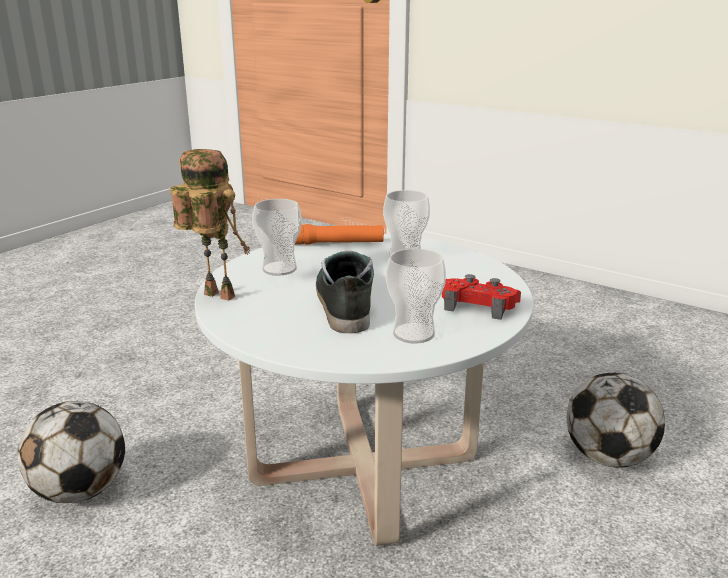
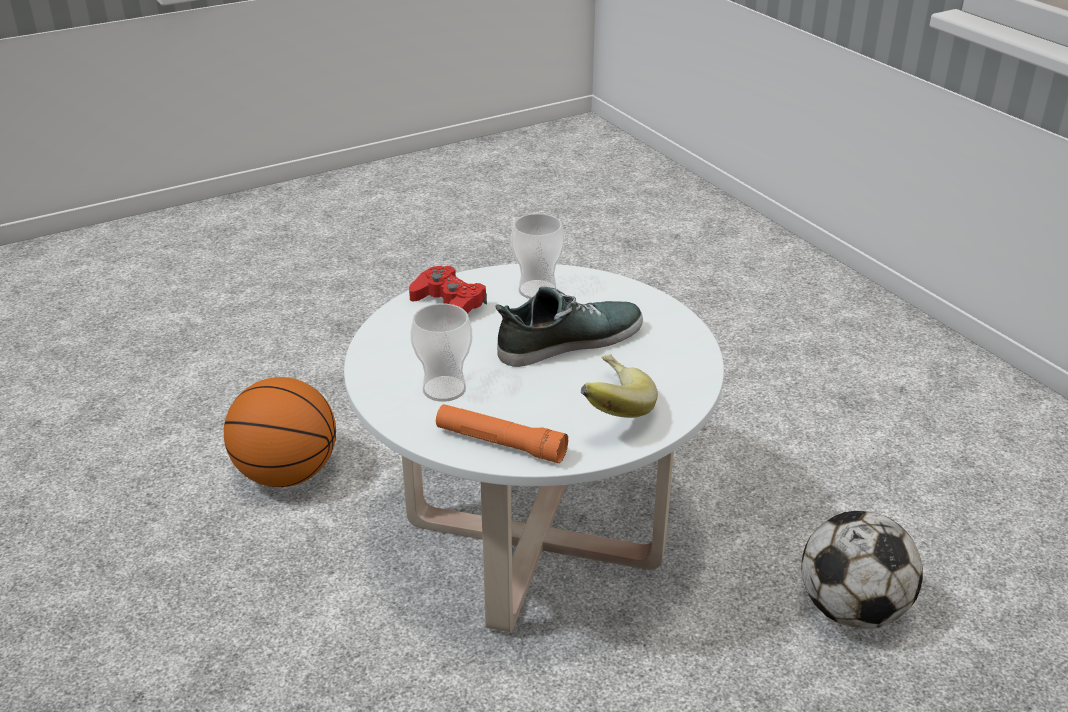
camera: 155 degrees left, 10 degrees up
toy robot [170,149,250,301] -> none
cup [252,199,302,276] -> banana [581,354,658,418]
shoe [316,251,374,333] -> shoe turned 135 degrees counterclockwise [495,287,643,367]
football [567,373,665,468] -> basketball [224,377,336,487]

